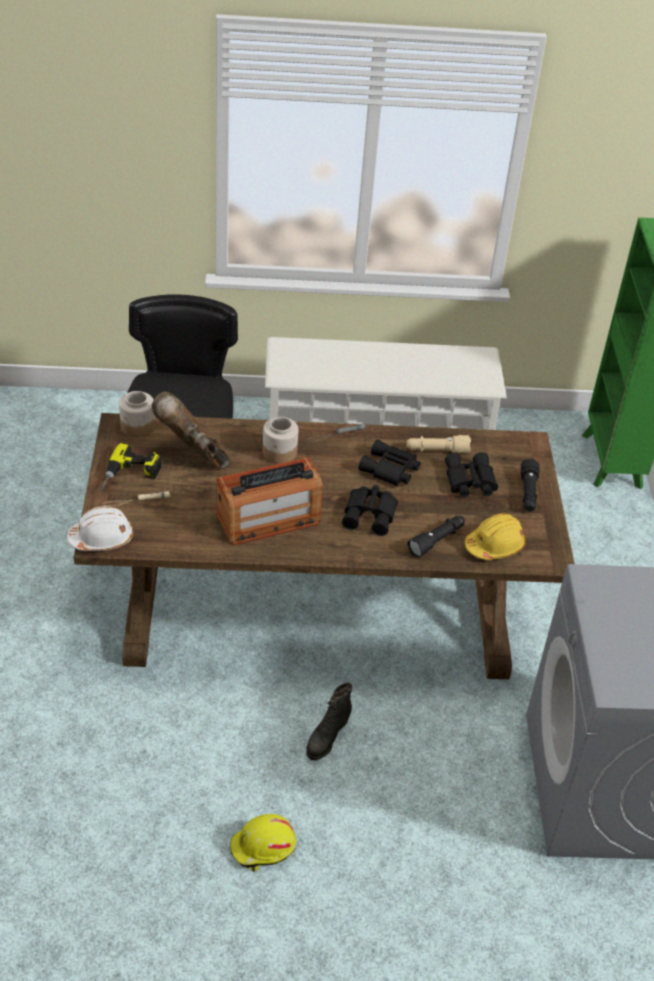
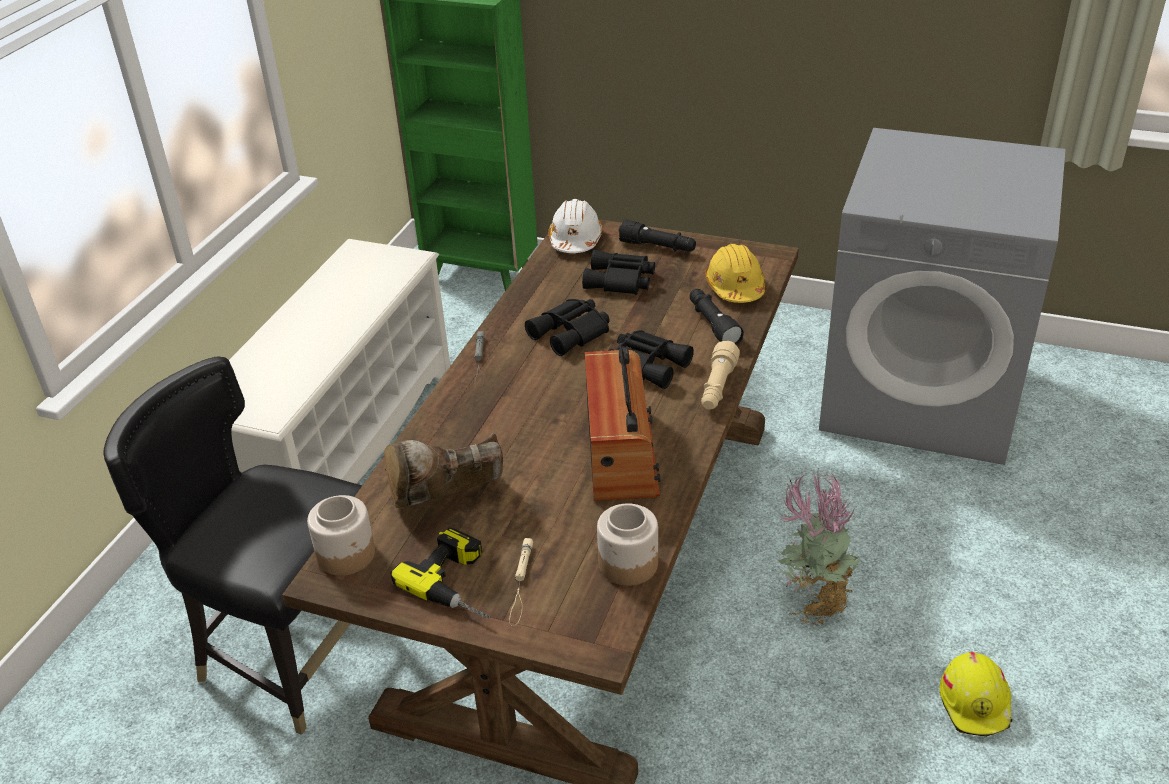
camera: 65 degrees left, 5 degrees down
white hard hat [67,506,133,551] -> white hard hat moved to [548,199,602,253]
jar [263,417,298,464] -> jar moved to [597,503,658,586]
black boot [306,682,352,760] -> potted plant [778,472,862,625]
beige flashlight [406,435,471,453] -> beige flashlight moved to [701,341,740,410]

